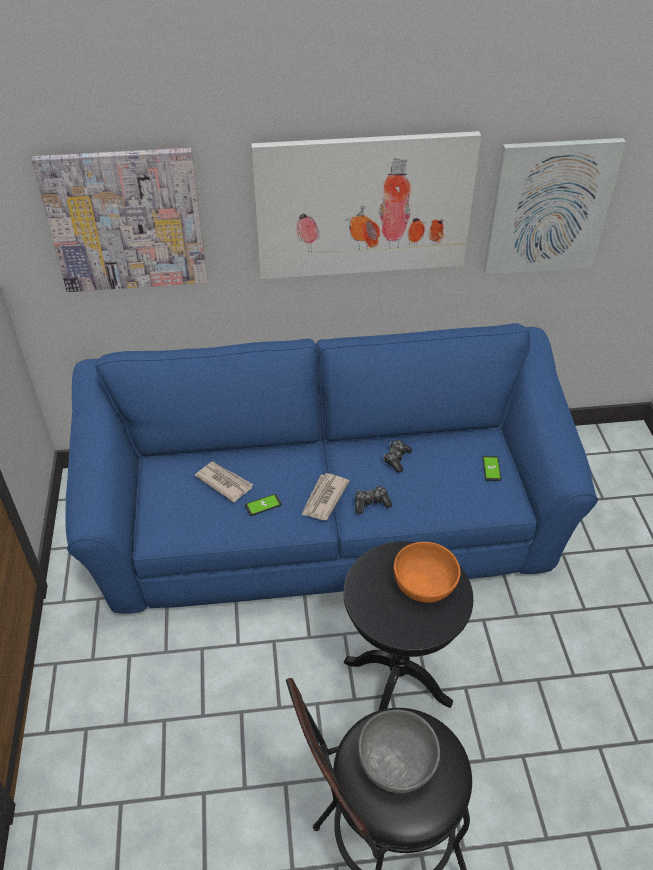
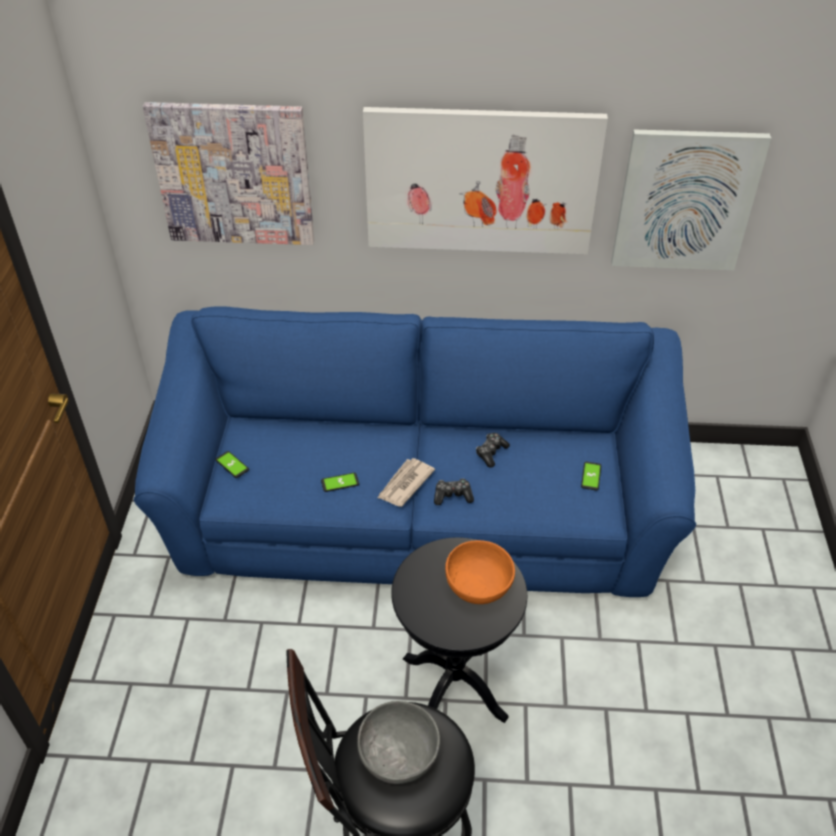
camera: 10 degrees right, 0 degrees up
newspaper [195,462,253,503] -> none
none -> phone [215,451,249,478]

